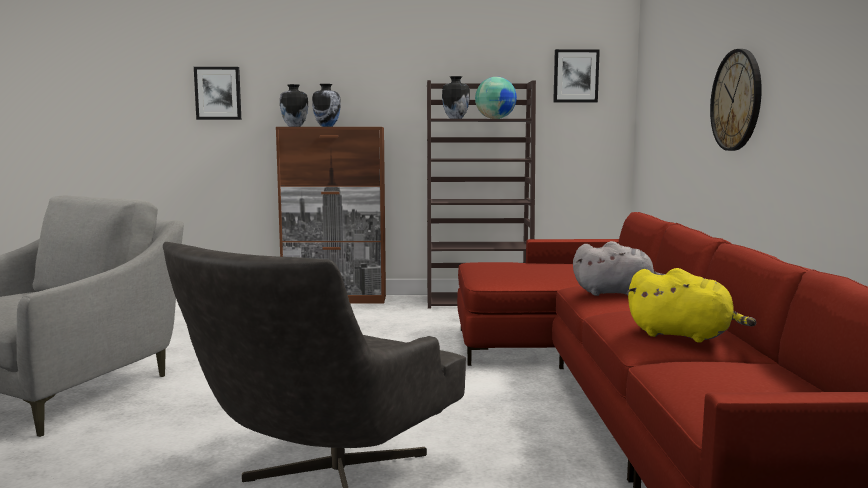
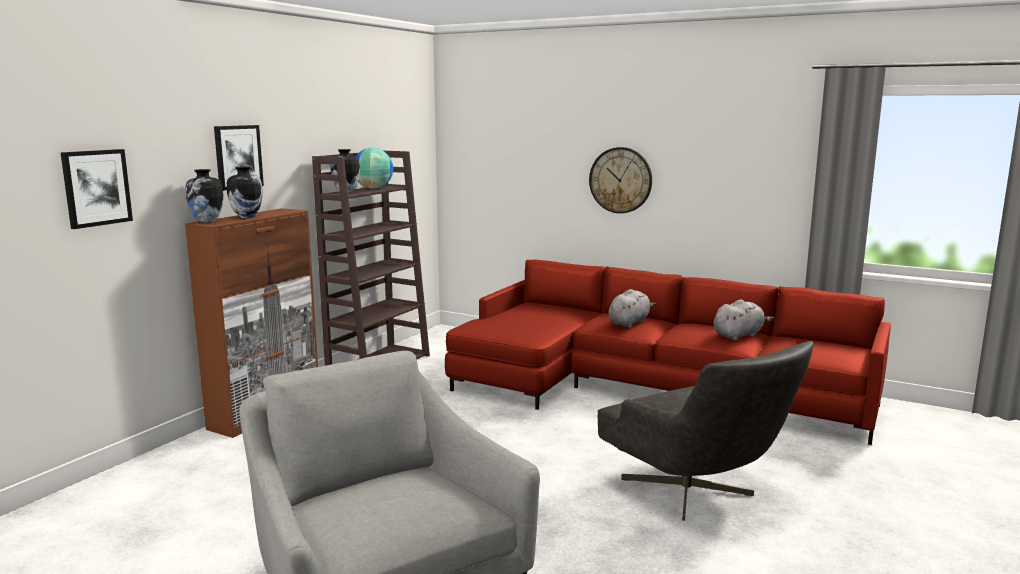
camera: 60 degrees left, 5 degrees up
picture [553,49,600,103] -> picture moved to [214,125,264,191]
yellow plush toy [627,268,757,343] -> grey plush toy [714,300,774,341]

